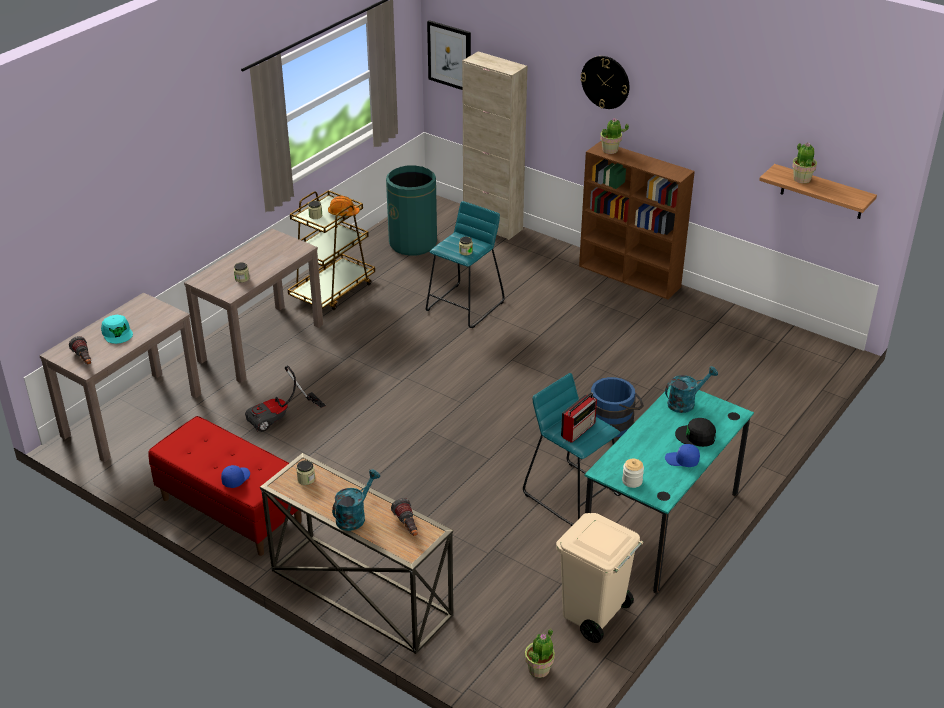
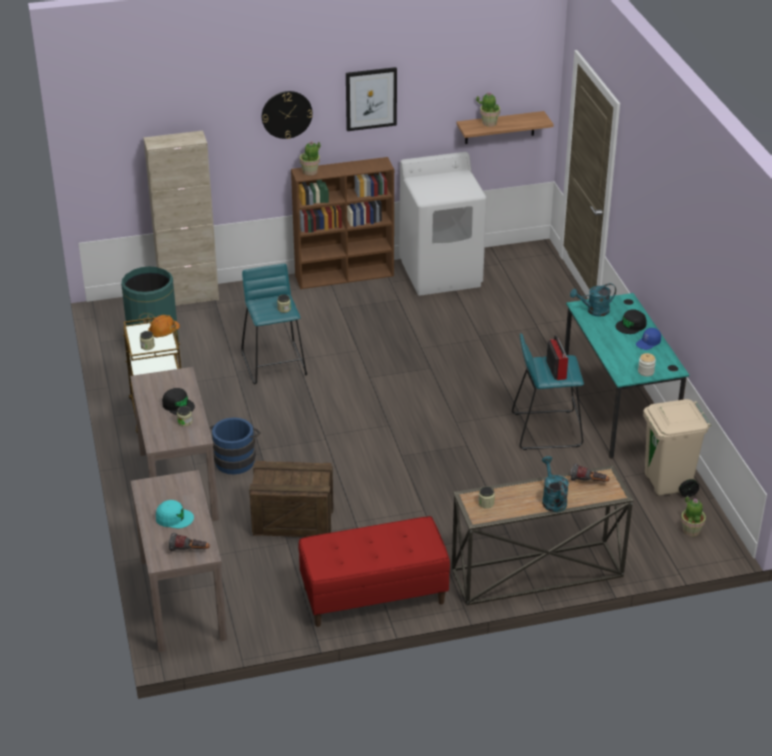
camera: 50 degrees left, 0 degrees up
blue cap [221,465,250,488] -> none
vacuum cleaner [245,366,326,432] -> crate [249,461,334,537]
picture [427,20,471,90] -> picture moved to [346,67,397,131]
blue bucket [591,377,644,438] -> blue bucket moved to [210,417,261,474]
turquoise watering can [665,366,718,413] -> turquoise watering can turned 120 degrees counterclockwise [570,283,616,317]
none -> black cap [162,388,195,415]
none -> white washing machine [399,152,487,296]

